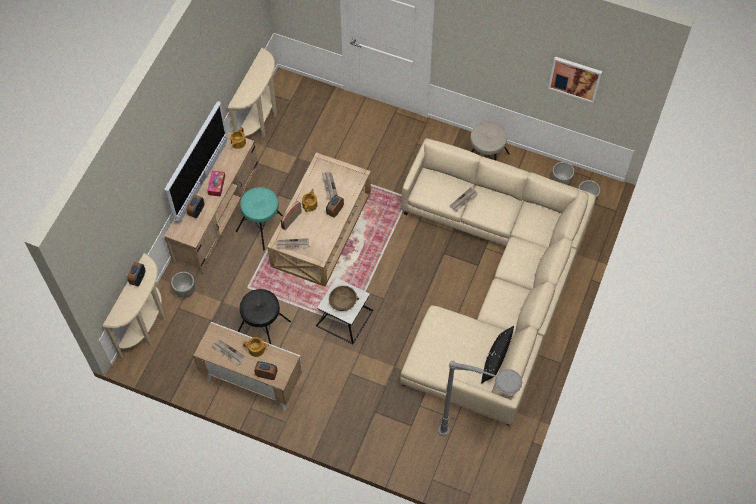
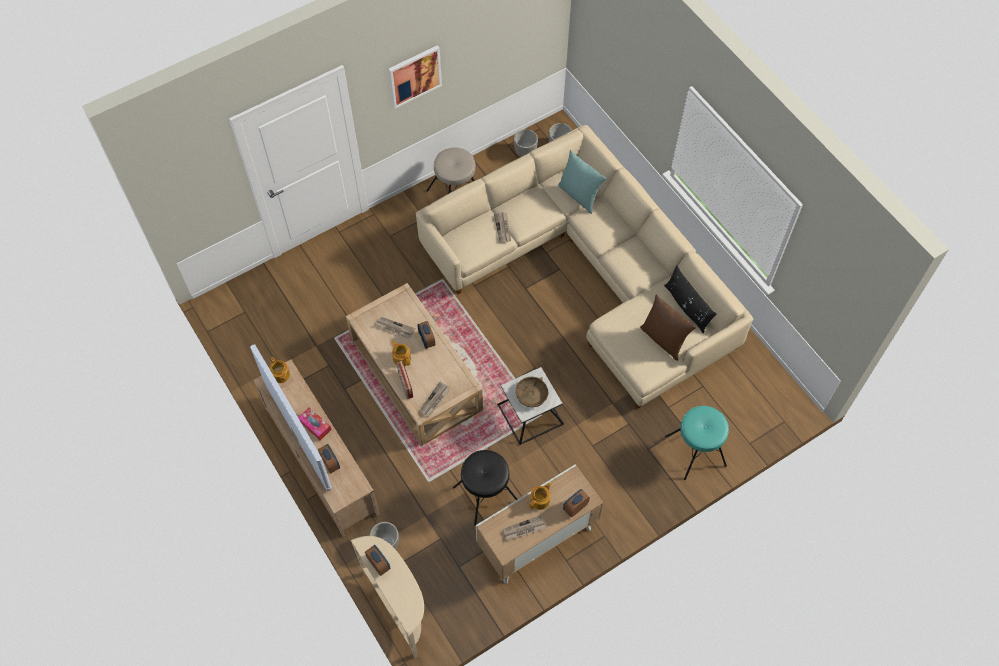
camera: 55 degrees left, 0 degrees up
beige console table [228,48,277,138] -> none
turquoise stool [236,187,283,250] -> turquoise stool moved to [665,406,729,480]
grey floor lamp [438,361,522,436] -> none
picture [548,56,602,103] -> picture moved to [388,45,442,109]
none -> turquoise pillow [558,150,606,214]
none -> brown pillow [640,294,696,361]

